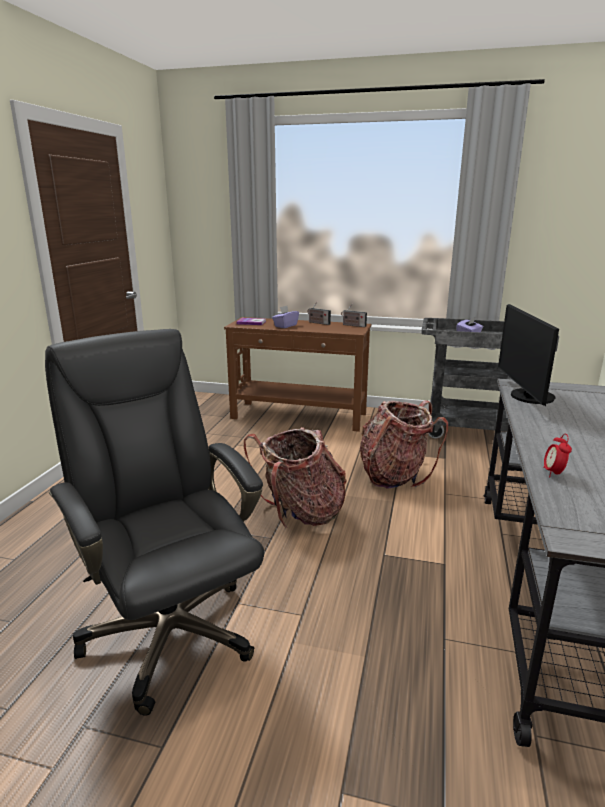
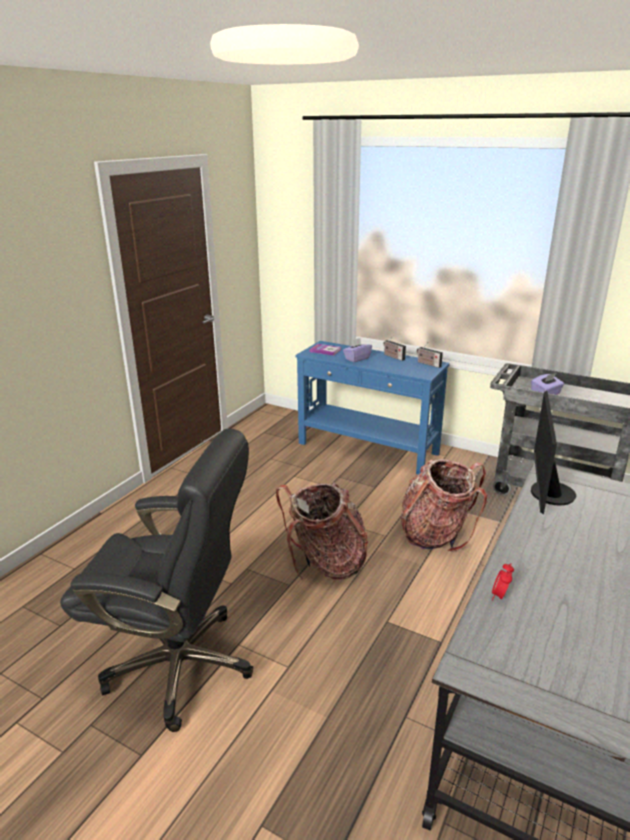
camera: 15 degrees right, 5 degrees up
black office chair [45,329,264,716] -> black office chair turned 120 degrees clockwise [60,428,253,732]
brown console table [224,317,371,432] -> blue console table [296,341,450,475]

